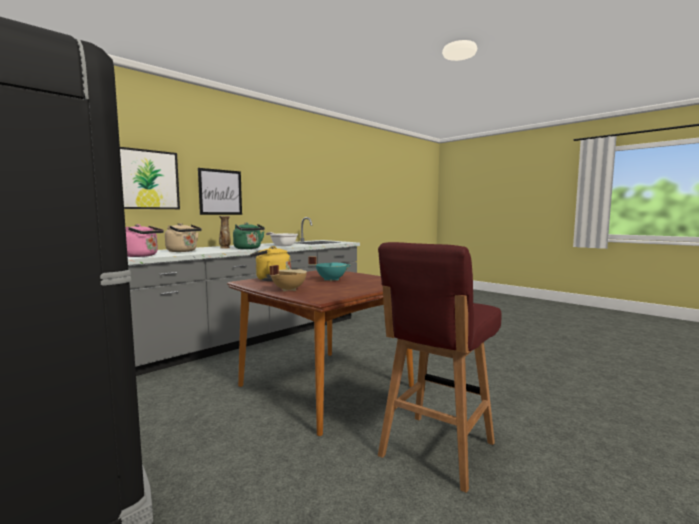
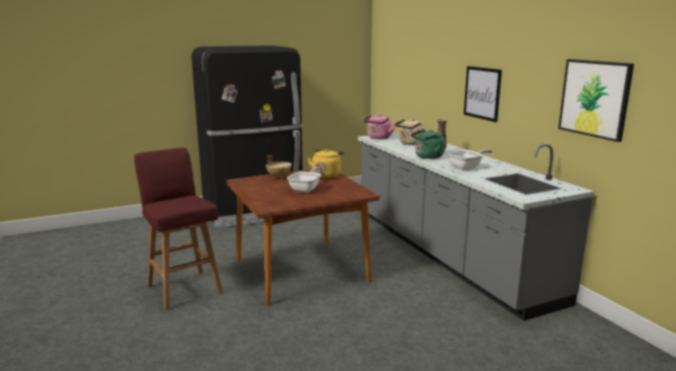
camera: 110 degrees right, 10 degrees up
picture [120,147,180,209] -> picture moved to [558,59,634,142]
turquoise cooking pot [309,257,351,281] -> frying pan [287,167,321,192]

